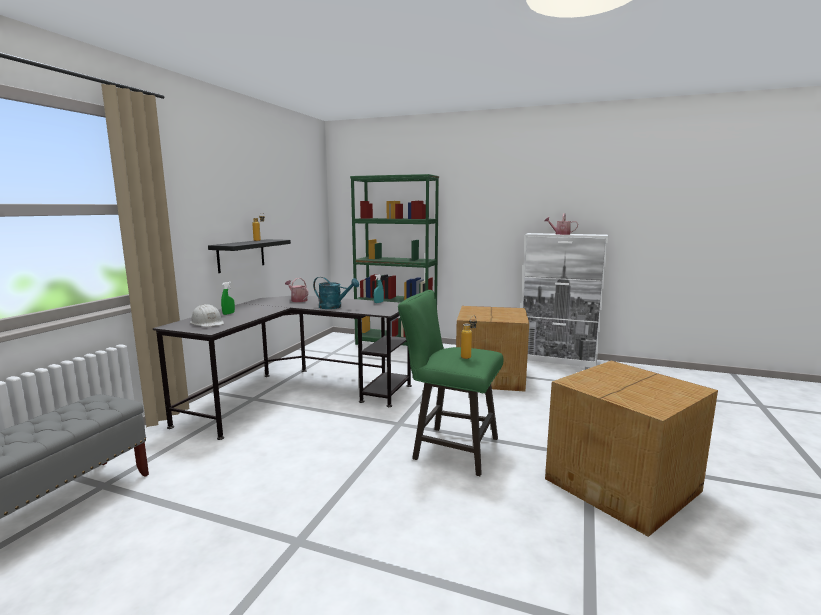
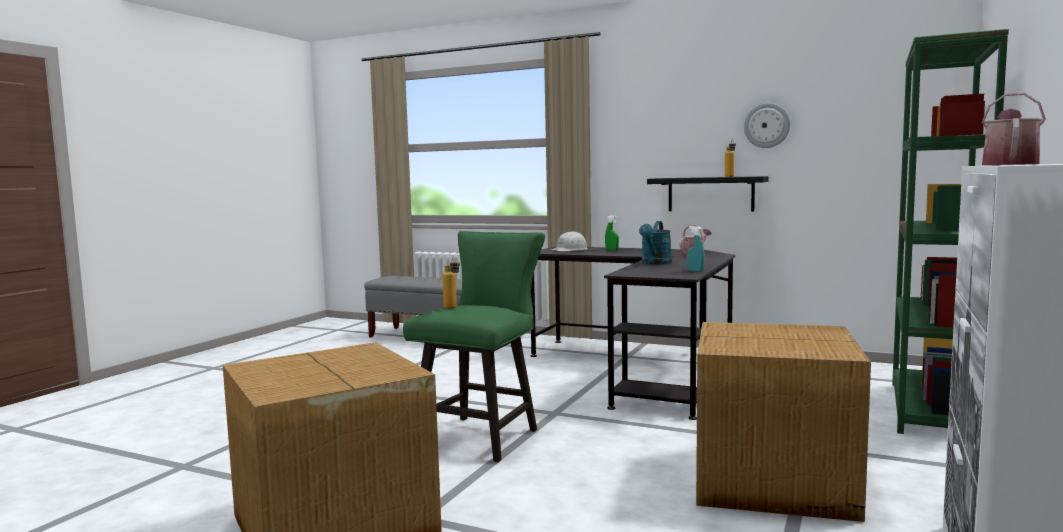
camera: 95 degrees right, 5 degrees down
none -> wall clock [744,103,790,148]

